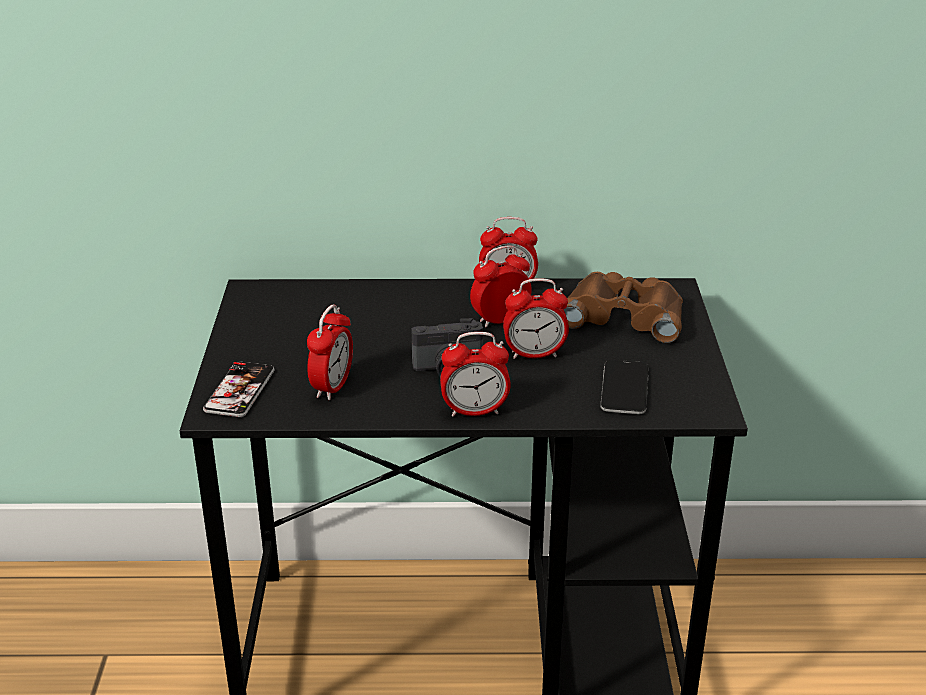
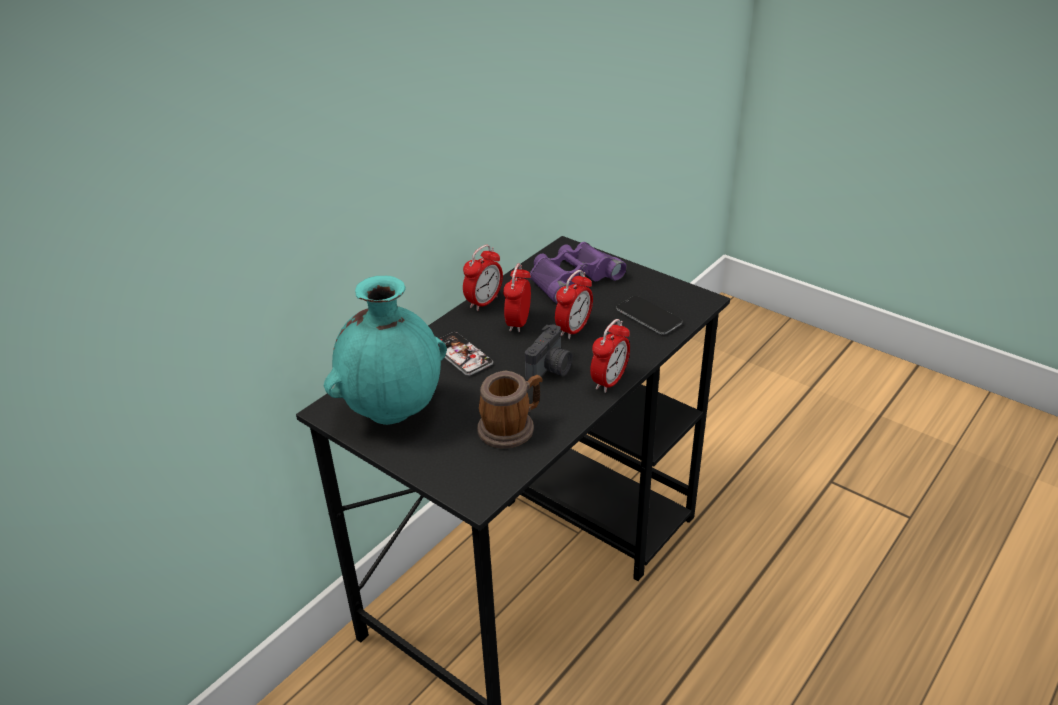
camera: 50 degrees left, 5 degrees up
phone [203,361,275,417] -> phone moved to [438,332,493,376]
alarm clock [307,304,353,400] -> mug [477,371,543,448]
brown binoculars [564,272,683,343] -> purple binoculars [530,242,627,303]
none -> turquoise vase [324,276,447,425]

